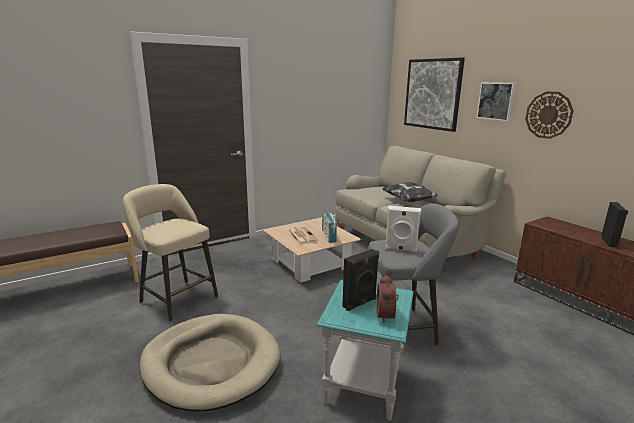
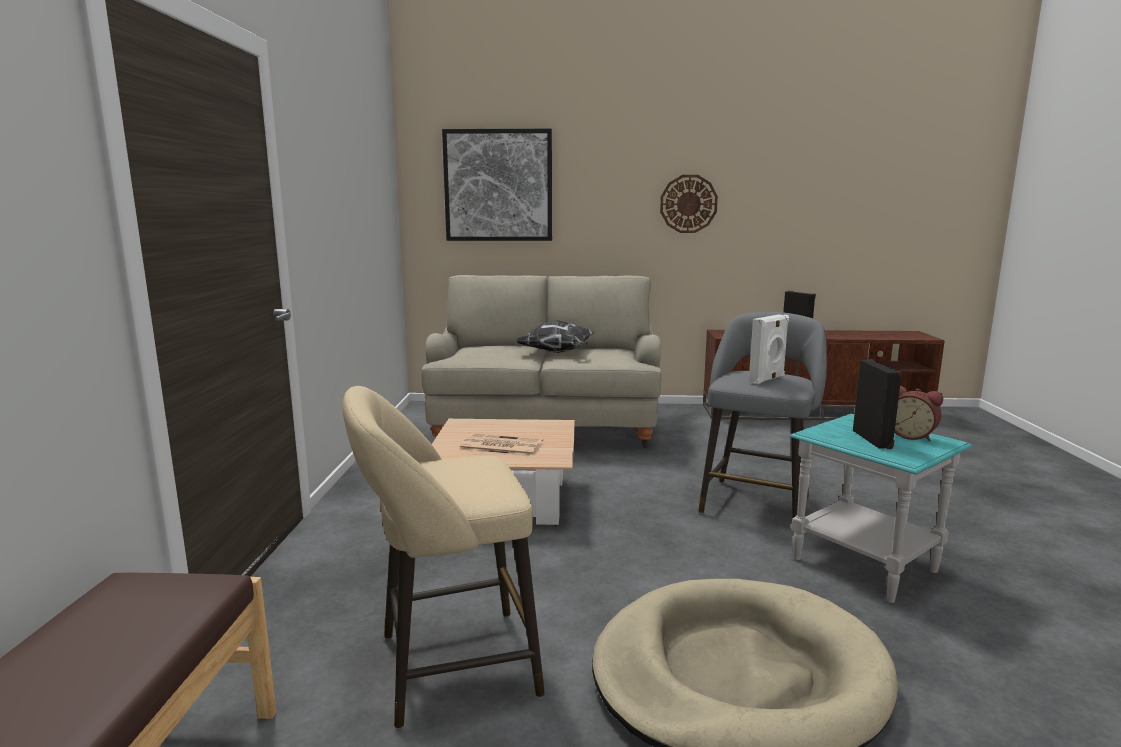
camera: 55 degrees left, 5 degrees down
radio [322,210,337,243] -> none
picture [476,82,516,121] -> none

